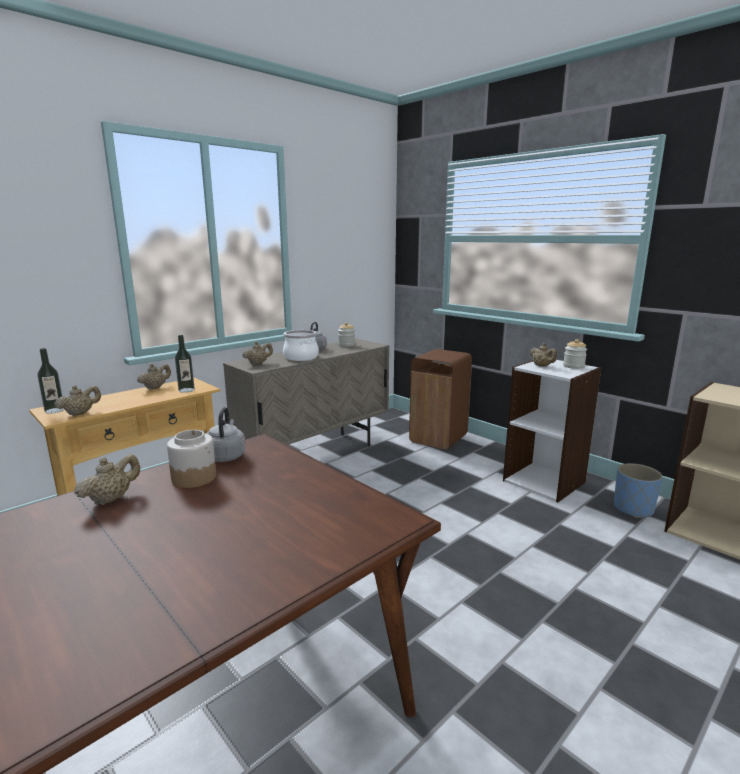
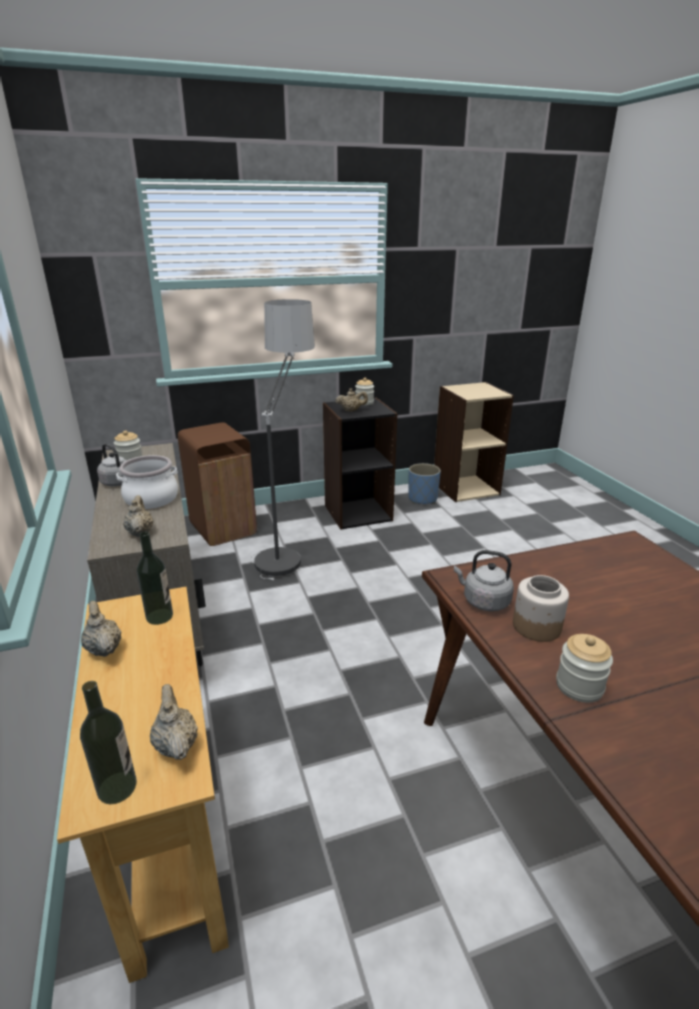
camera: 65 degrees left, 10 degrees up
beige teapot [74,454,140,505] -> jar [556,634,613,703]
white bookcase [503,360,601,502] -> black bookcase [323,398,397,530]
none -> floor lamp [250,299,315,580]

